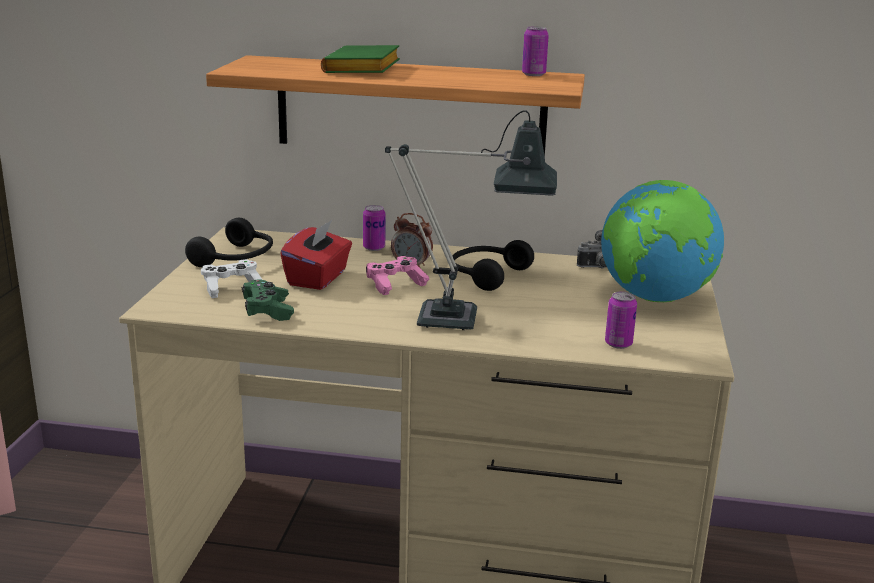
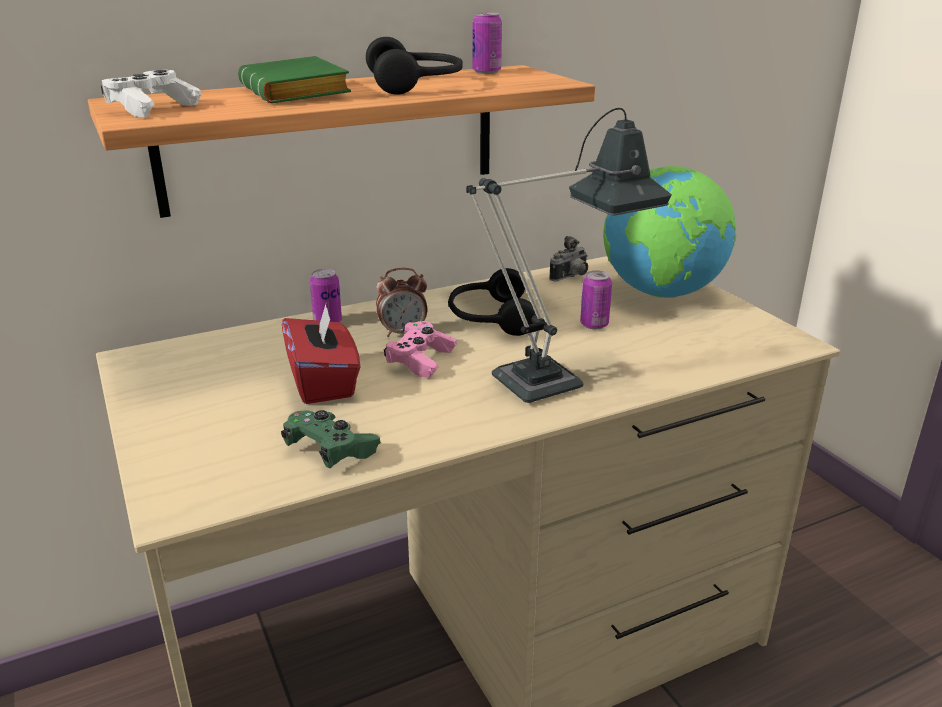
camera: 35 degrees left, 5 degrees up
black headphones [185,218,273,267] -> black headphones moved to [366,37,463,95]
white game controller [201,259,263,298] -> white game controller moved to [101,70,202,117]
can [605,291,637,349] -> can moved to [580,271,612,329]

